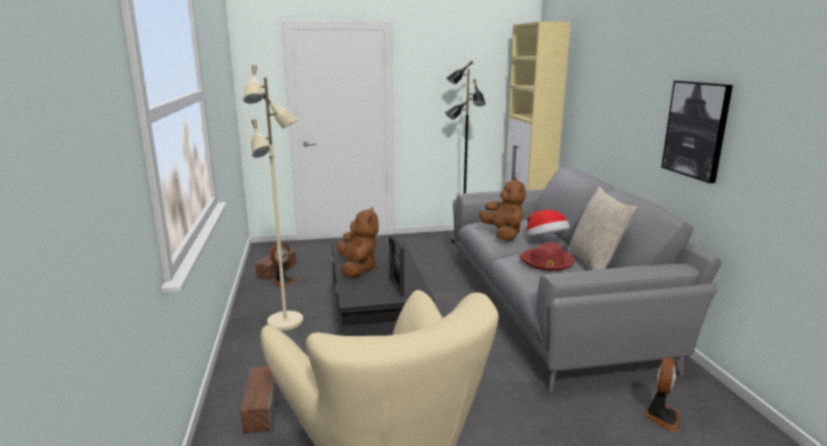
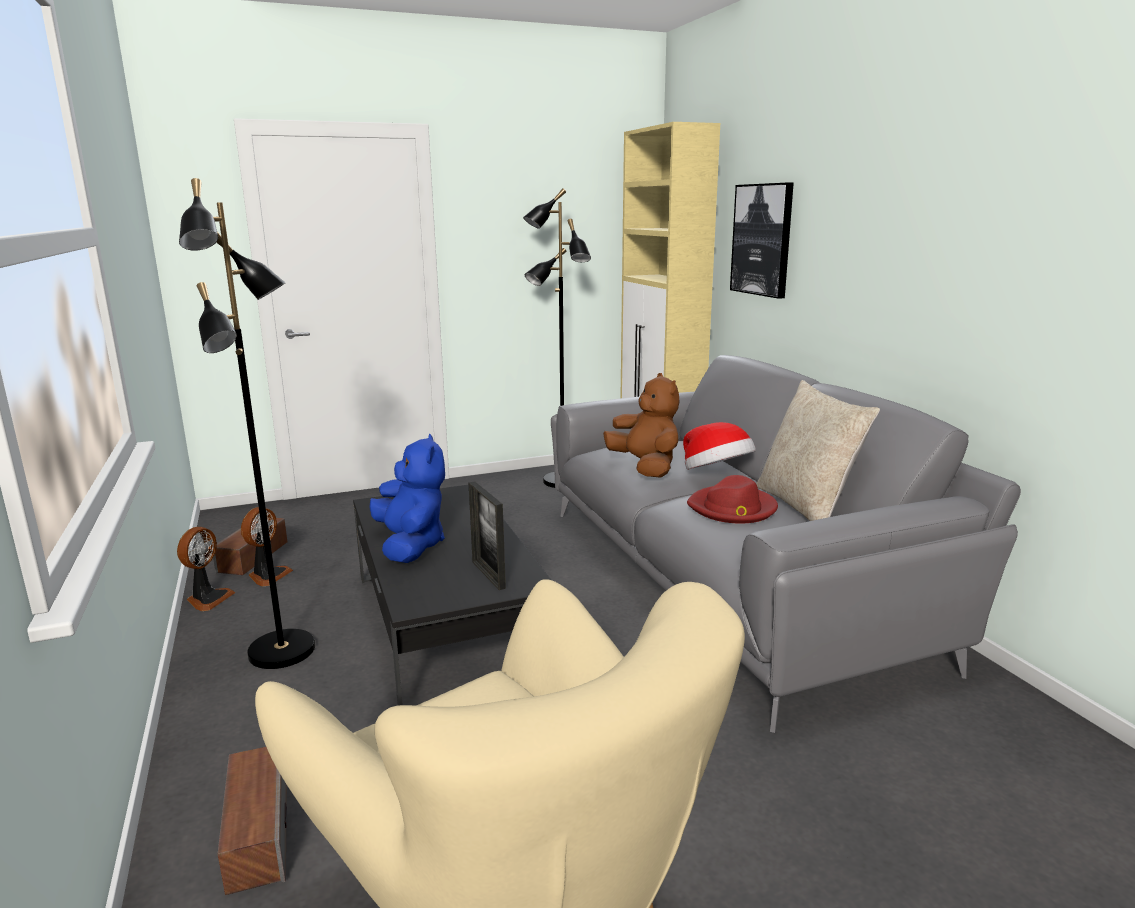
camera: 10 degrees left, 0 degrees up
beige floor lamp [243,65,303,331] -> black floor lamp [179,178,315,669]
brown plush toy [337,207,379,278] -> blue plush toy [369,434,445,563]
fan [645,357,680,432] -> fan moved to [177,527,235,611]
picture [661,81,733,183] -> picture moved to [730,182,794,299]

